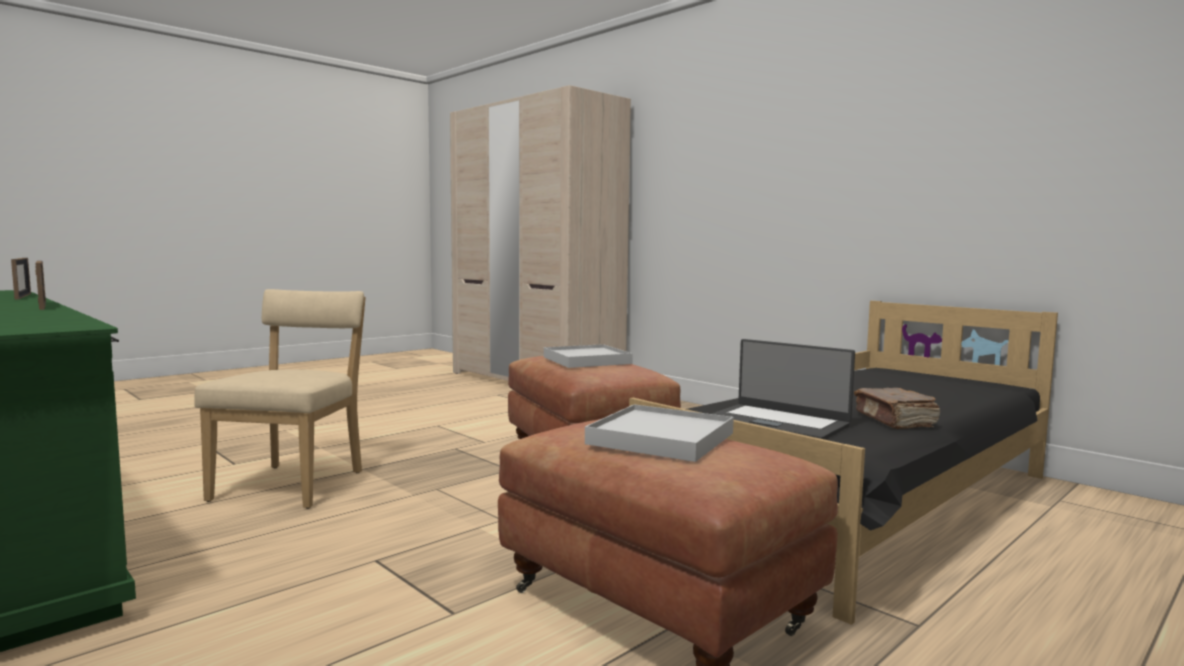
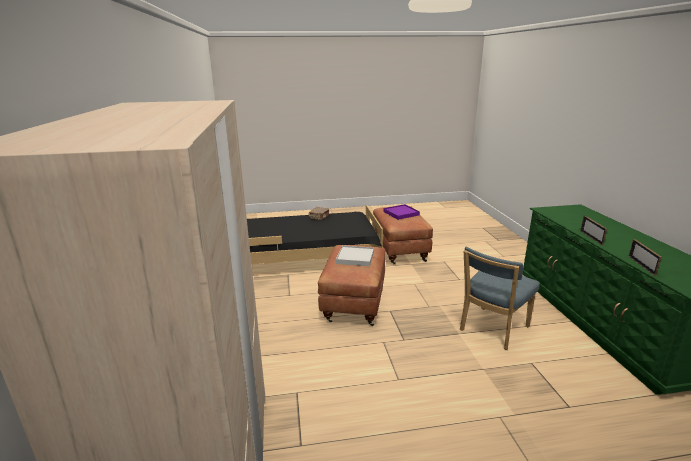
camera: 145 degrees left, 15 degrees up
beige chair [194,289,366,509] -> blue chair [460,247,540,350]
white tray [585,404,734,462] -> purple tray [384,204,420,220]
laptop [712,339,855,440] -> none

